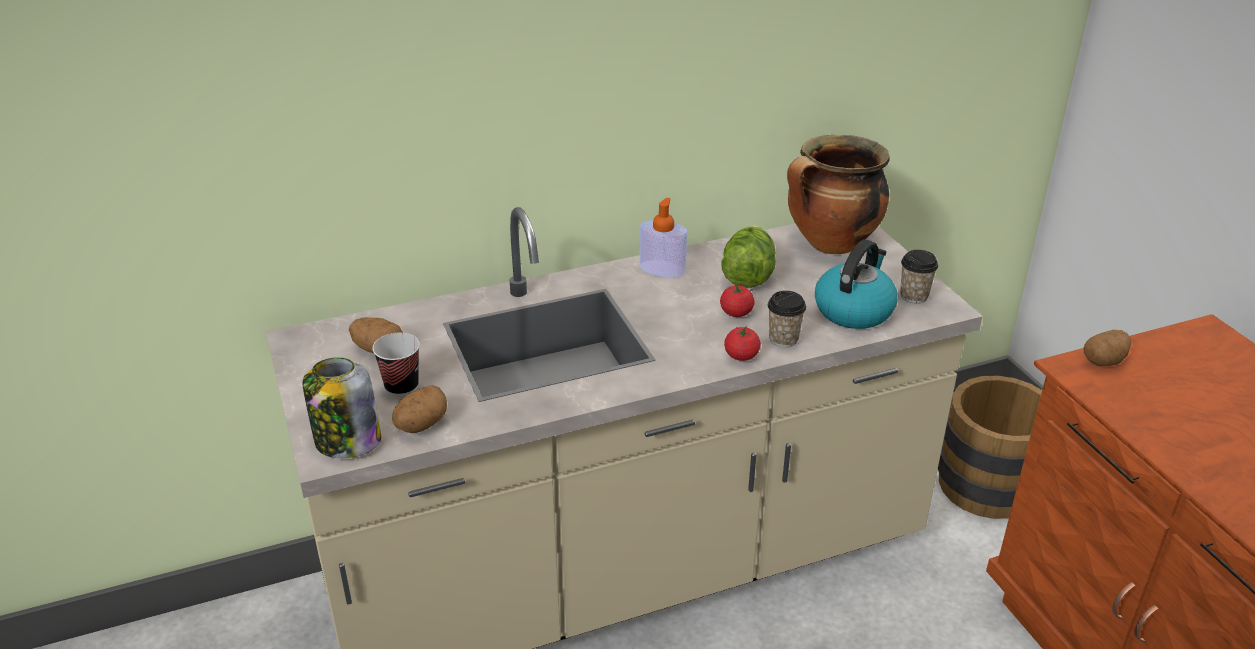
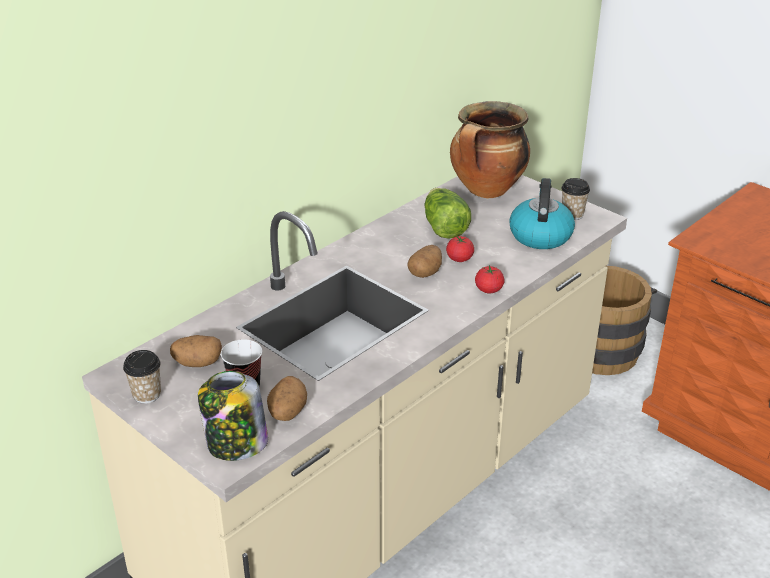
camera: 25 degrees left, 0 degrees up
soap dispenser [640,198,687,277] -> none
cup [768,291,806,347] -> cup moved to [123,350,161,404]
potato [1084,330,1131,366] -> potato moved to [408,245,442,278]

